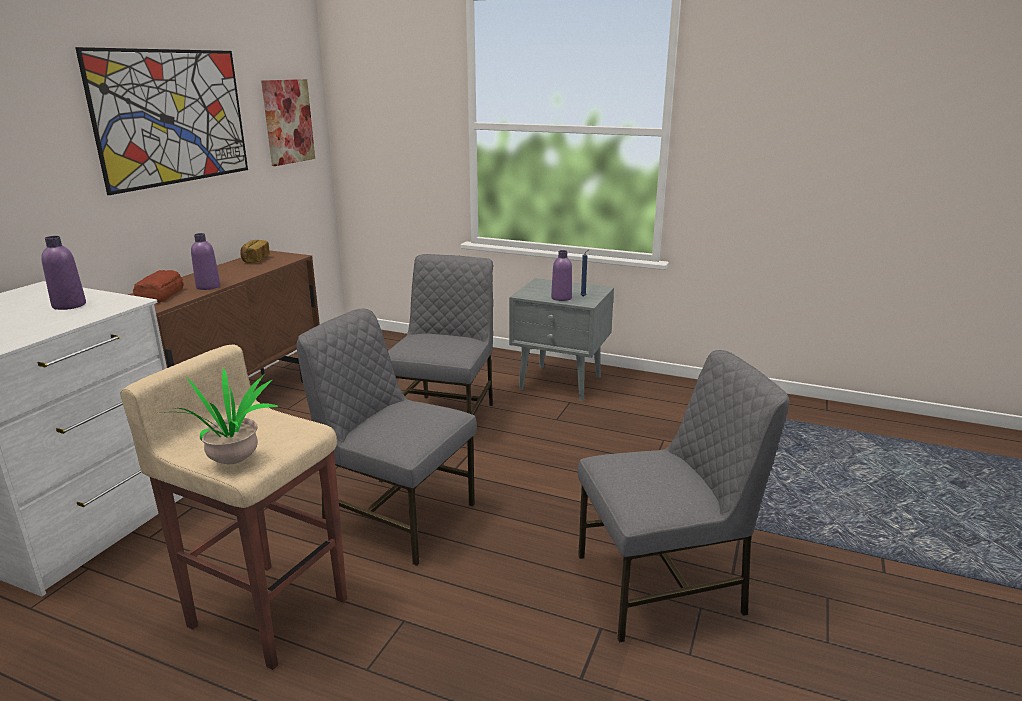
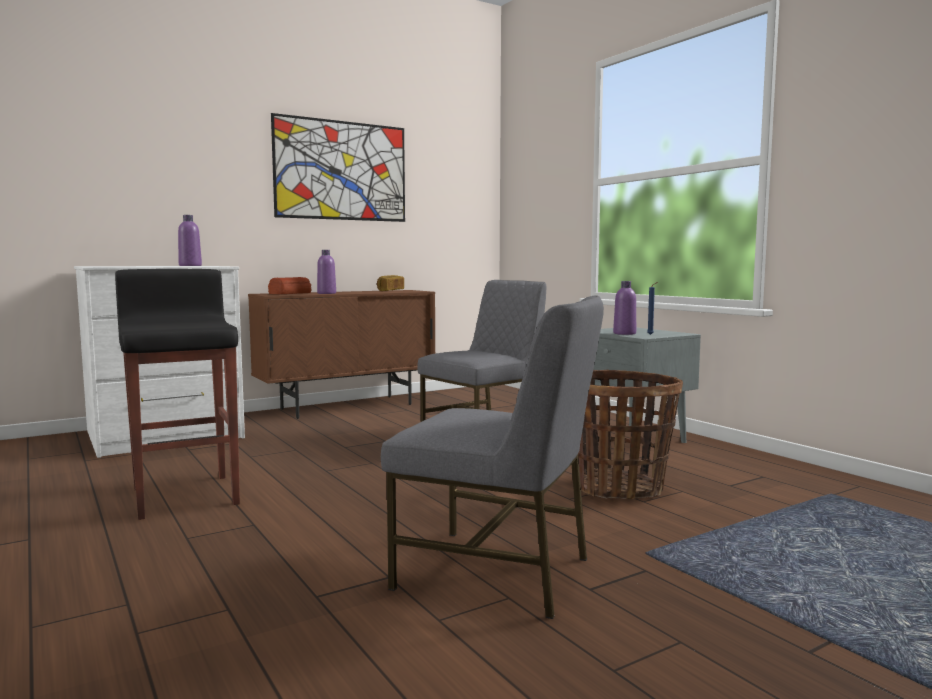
camera: 35 degrees right, 15 degrees down
beige stool [120,344,347,670] -> black stool [115,269,240,520]
potted plant [160,369,278,464] -> none
picture [261,79,315,166] -> none
grey chair [297,309,477,566] -> none
none -> basket [578,370,683,499]

